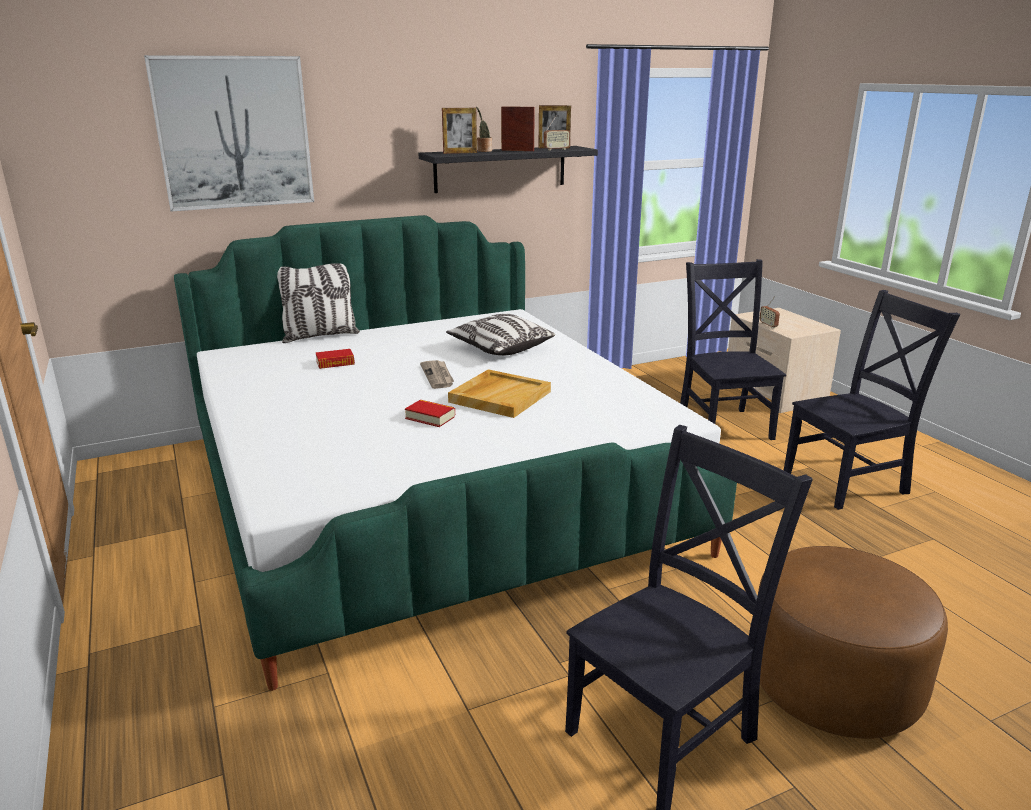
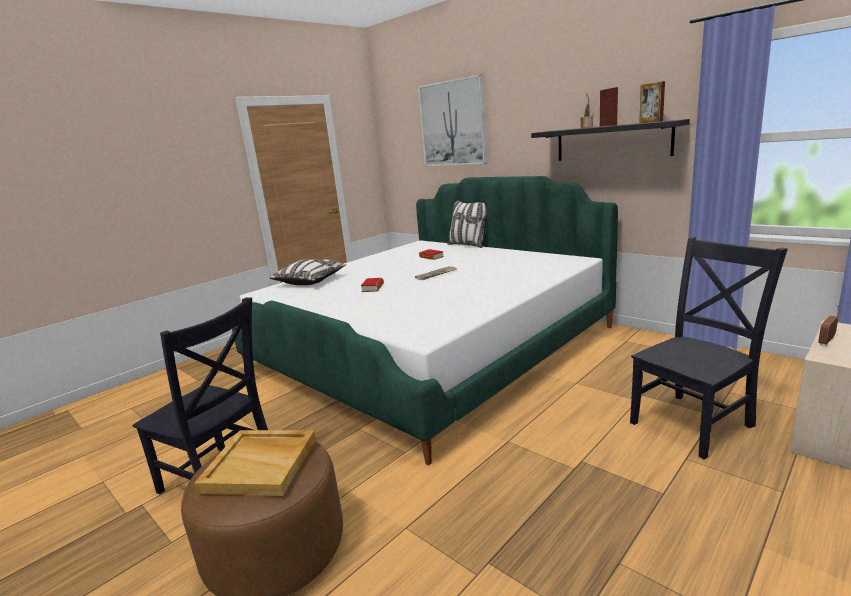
camera: 70 degrees right, 5 degrees down
picture frame [442,108,477,154] -> none
pillow [446,313,555,355] -> pillow moved to [270,259,346,285]
beige tray [448,369,551,418] -> beige tray moved to [194,430,316,496]
radio [544,115,570,151] -> none
black chair [784,290,960,510] -> none

